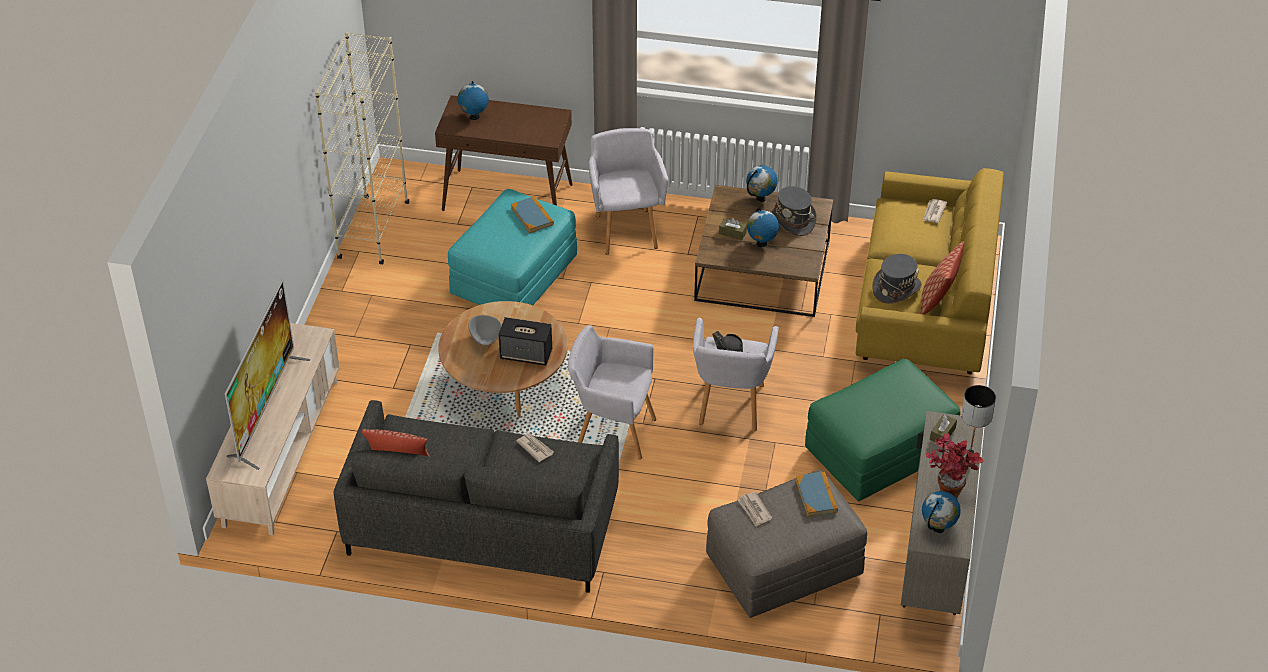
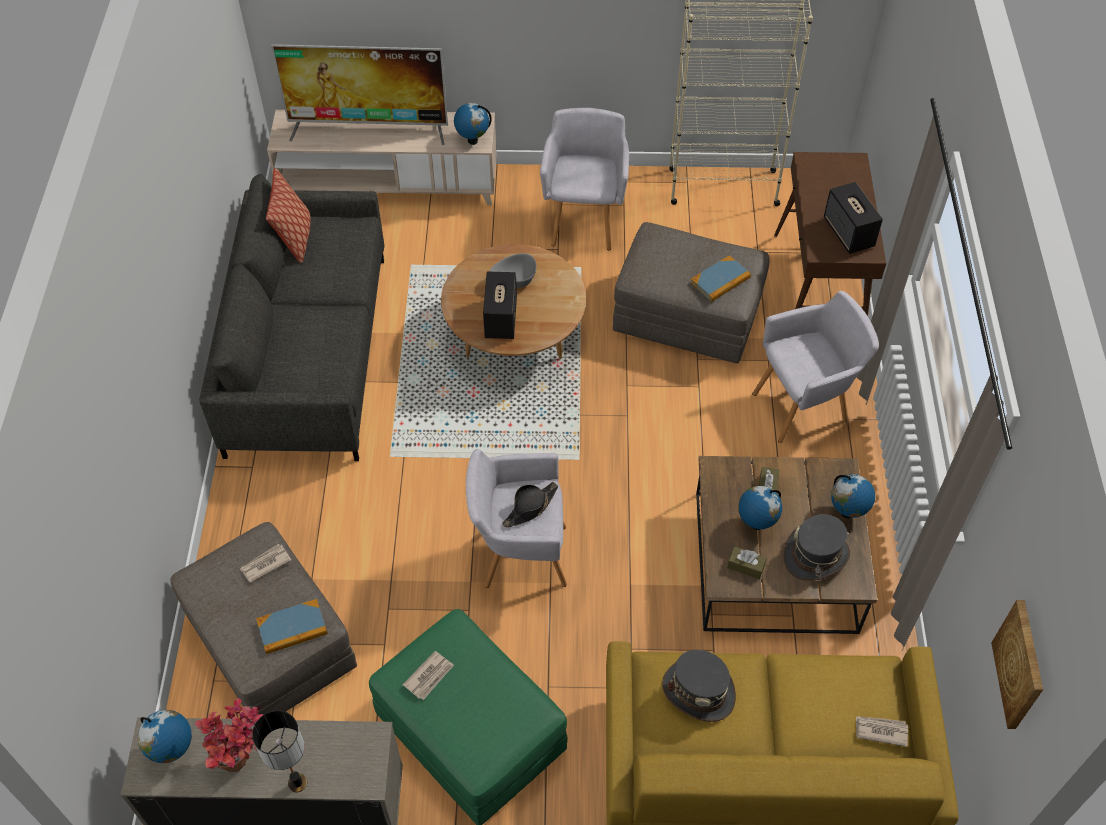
camera: 80 degrees right, 10 degrees up
turquoise ottoman [448,189,577,305] -> grey ottoman [613,222,769,364]
globe [458,81,489,120] -> globe moved to [454,103,492,145]
newspaper [516,433,553,462] -> newspaper moved to [402,651,454,700]
grey armchair [568,325,656,459] -> grey armchair moved to [540,108,629,250]
pillow [920,241,964,314] -> none
brown tissue box [930,414,957,442] -> brown tissue box moved to [727,546,767,579]
none -> speaker [824,182,883,254]
none -> picture [991,600,1043,729]

